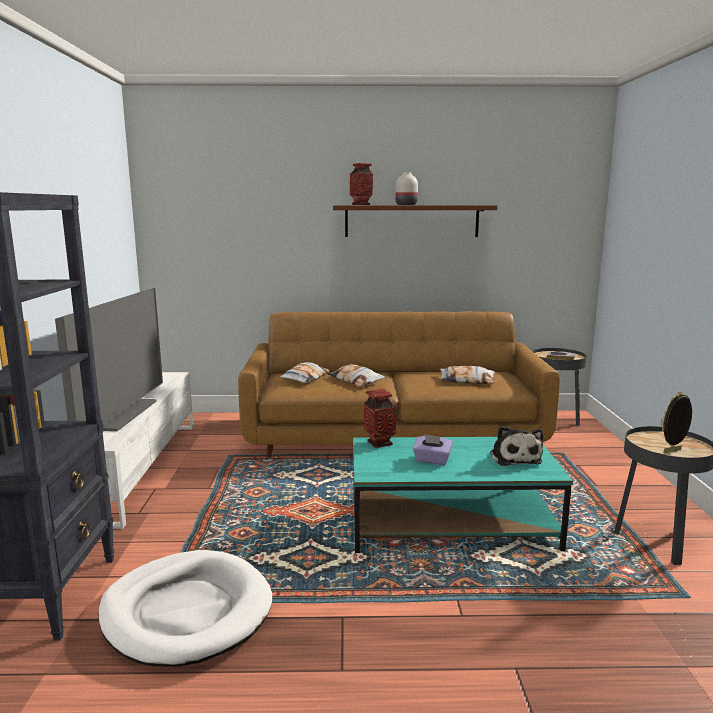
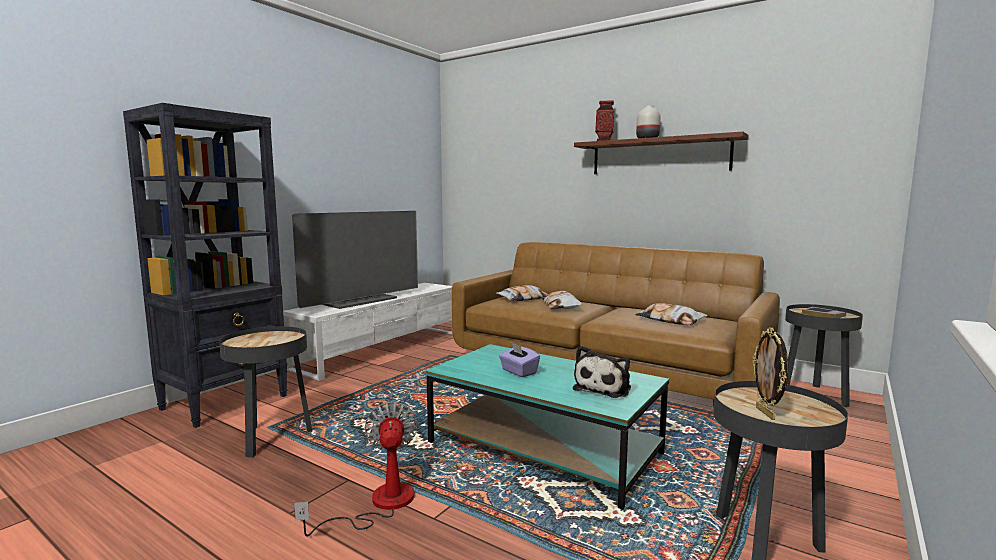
camera: 35 degrees right, 5 degrees down
white dog bed [98,550,272,667] -> black side table [219,326,312,457]
vase [364,389,396,448] -> none
picture frame [660,392,692,453] -> picture frame turned 105 degrees counterclockwise [753,327,788,420]
none -> fan [294,401,418,536]

